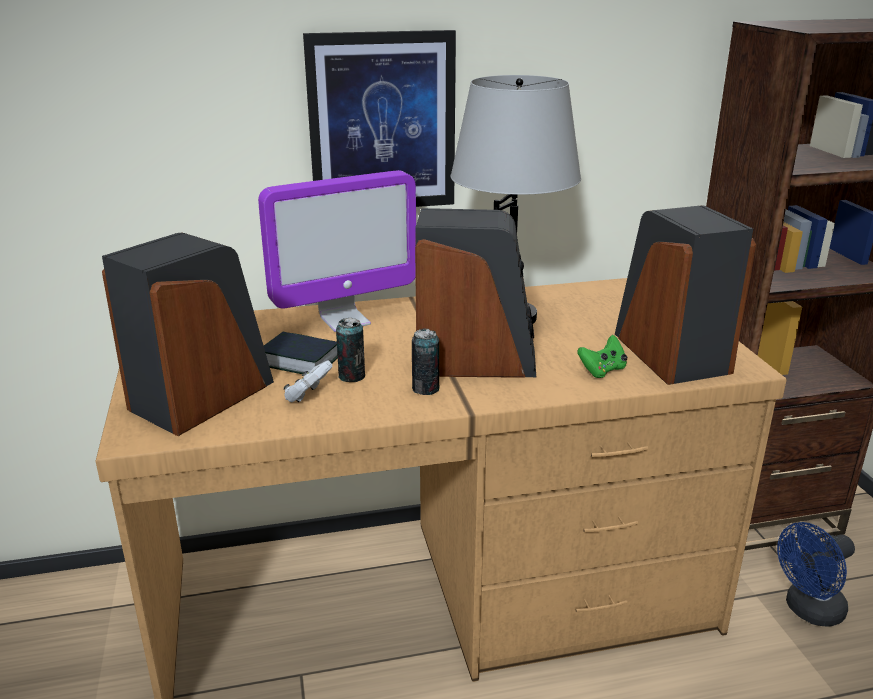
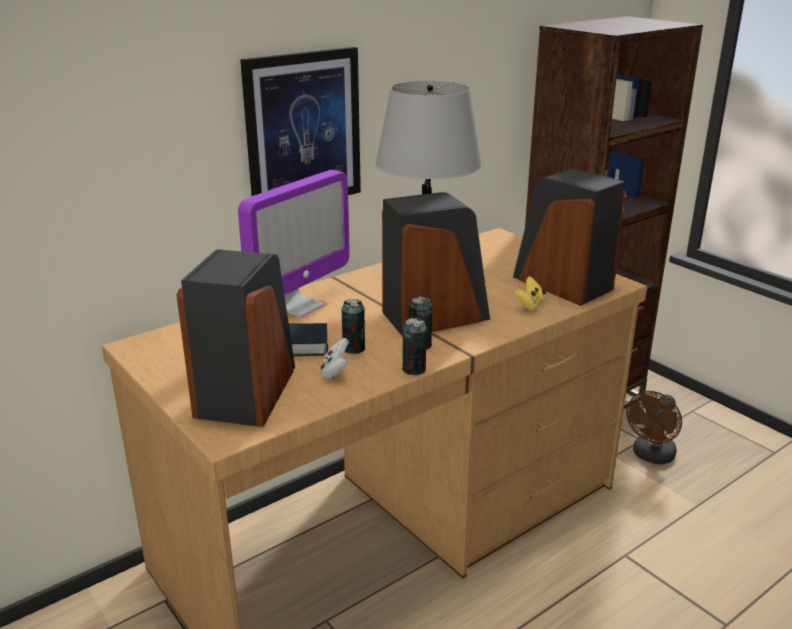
camera: 25 degrees left, 0 degrees up
green game controller [577,335,627,378] -> yellow game controller [514,276,546,311]
blue fan [777,522,855,627] -> brown fan [626,391,682,464]
none -> can [402,318,427,375]

